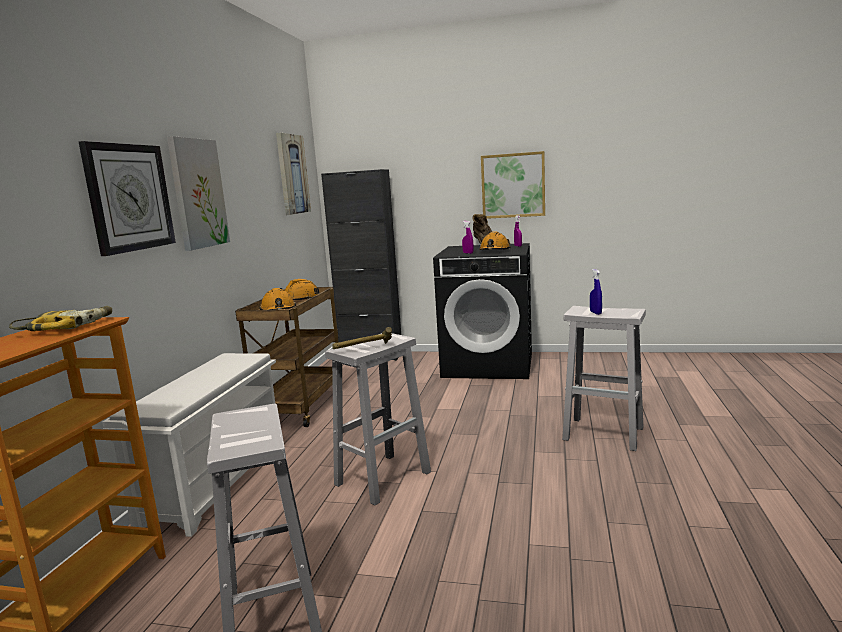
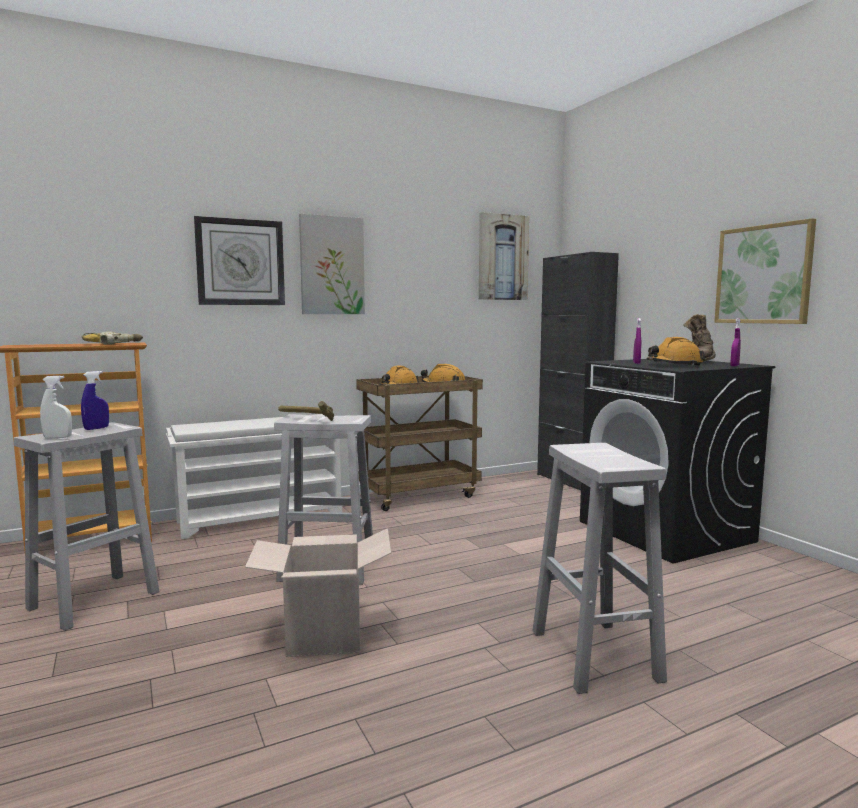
camera: 50 degrees right, 5 degrees down
blue spray bottle [590,269,602,315] -> blue spray bottle moved to [81,371,109,430]
none -> white spray bottle [40,376,72,439]
none -> cardboard box [245,528,391,657]

